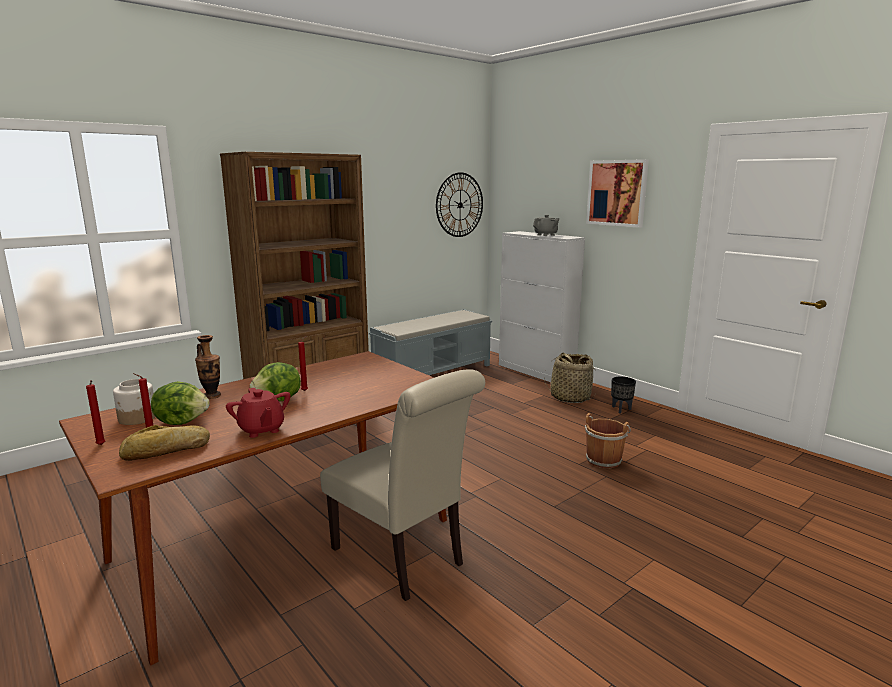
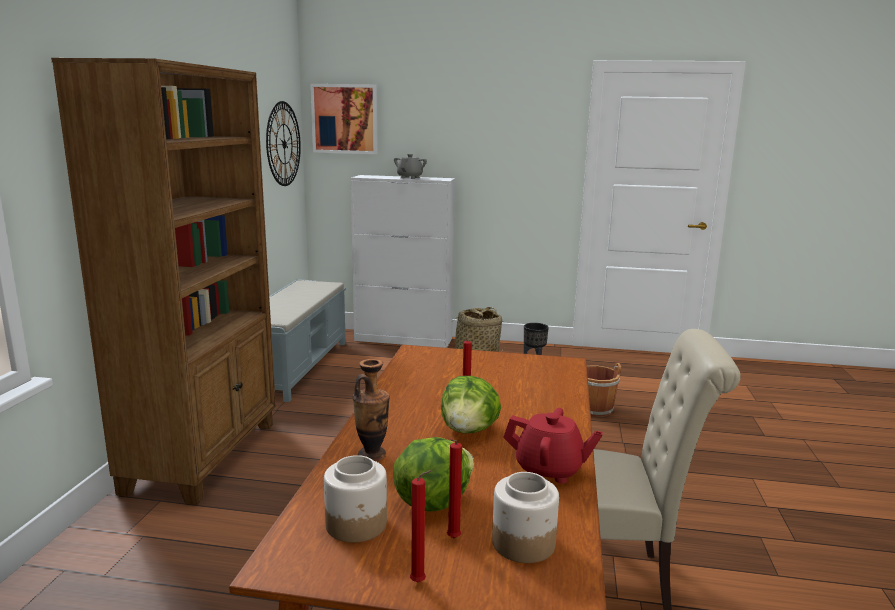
camera: 40 degrees left, 0 degrees up
bread [119,425,210,461] -> jar [492,472,559,563]
picture [586,159,649,228] -> picture moved to [310,84,378,154]

